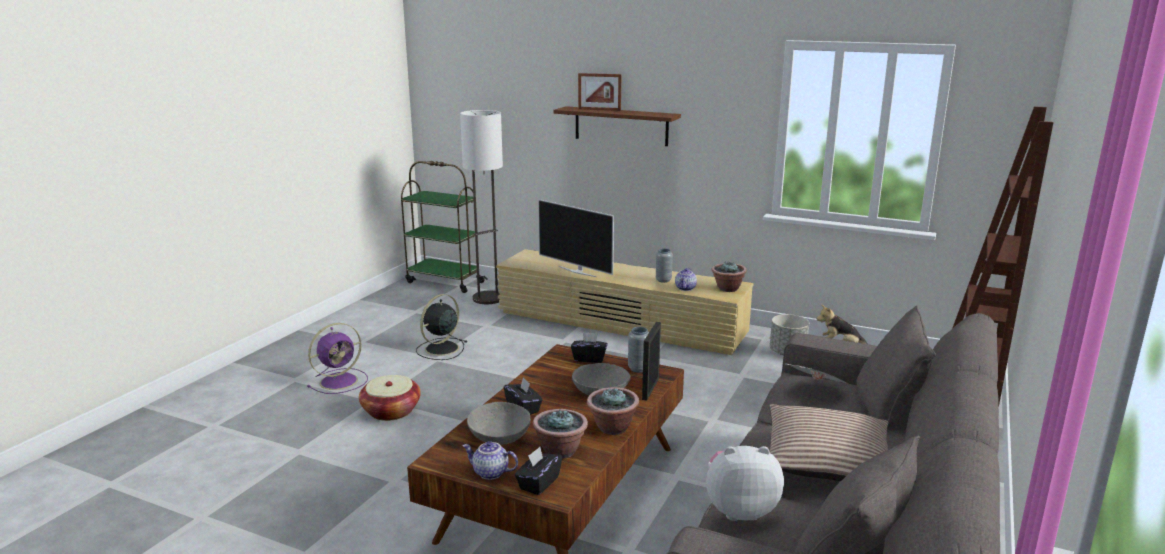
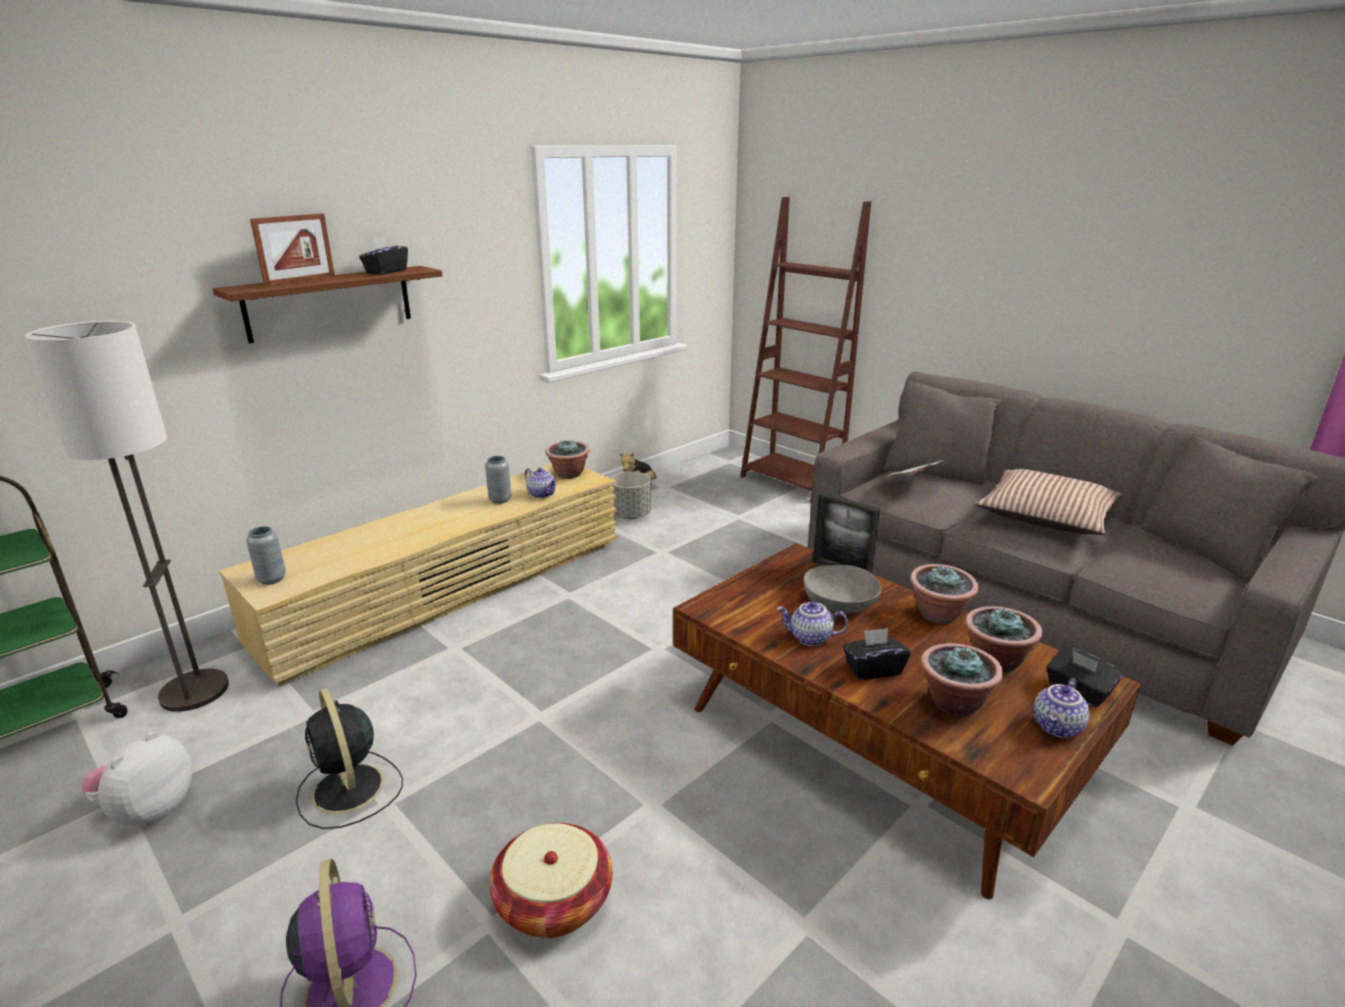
camera: 70 degrees left, 5 degrees up
grey bowl [467,402,530,445] -> potted plant [921,643,1003,717]
television [538,199,614,277] -> none
black tissue box [571,332,608,363] -> black tissue box moved to [359,237,408,274]
grey vase [628,327,649,372] -> grey vase moved to [246,526,286,585]
plush toy [706,446,784,521] -> plush toy moved to [82,731,192,826]
none -> teapot [777,601,848,646]

